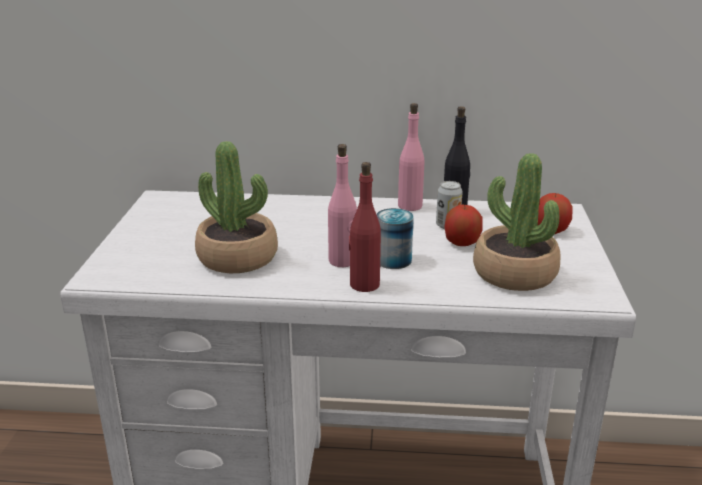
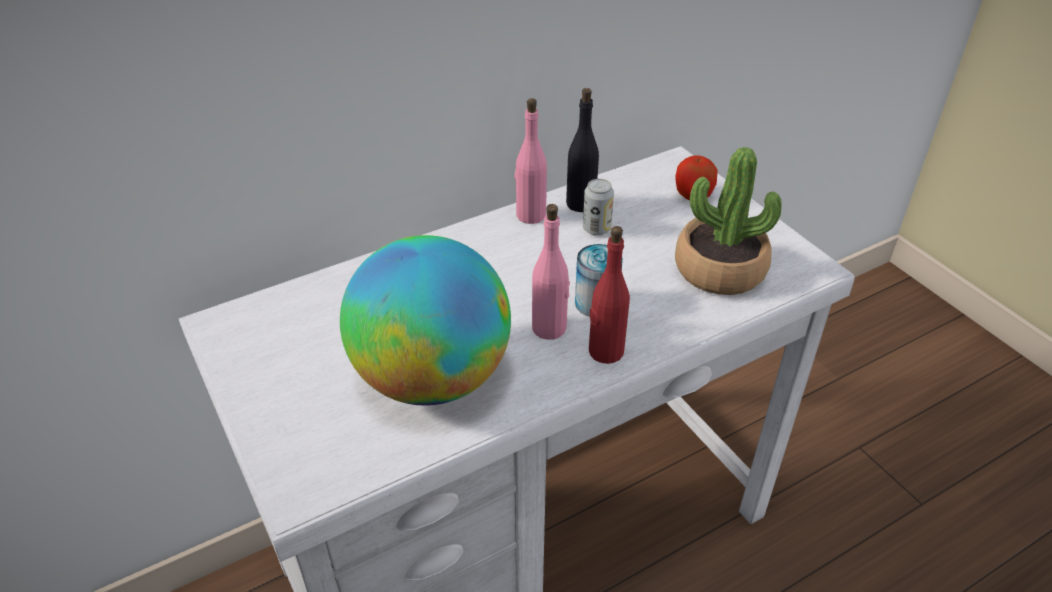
camera: 35 degrees left, 15 degrees up
potted plant [195,141,278,273] -> globe [340,235,511,406]
apple [444,205,483,246] -> none

